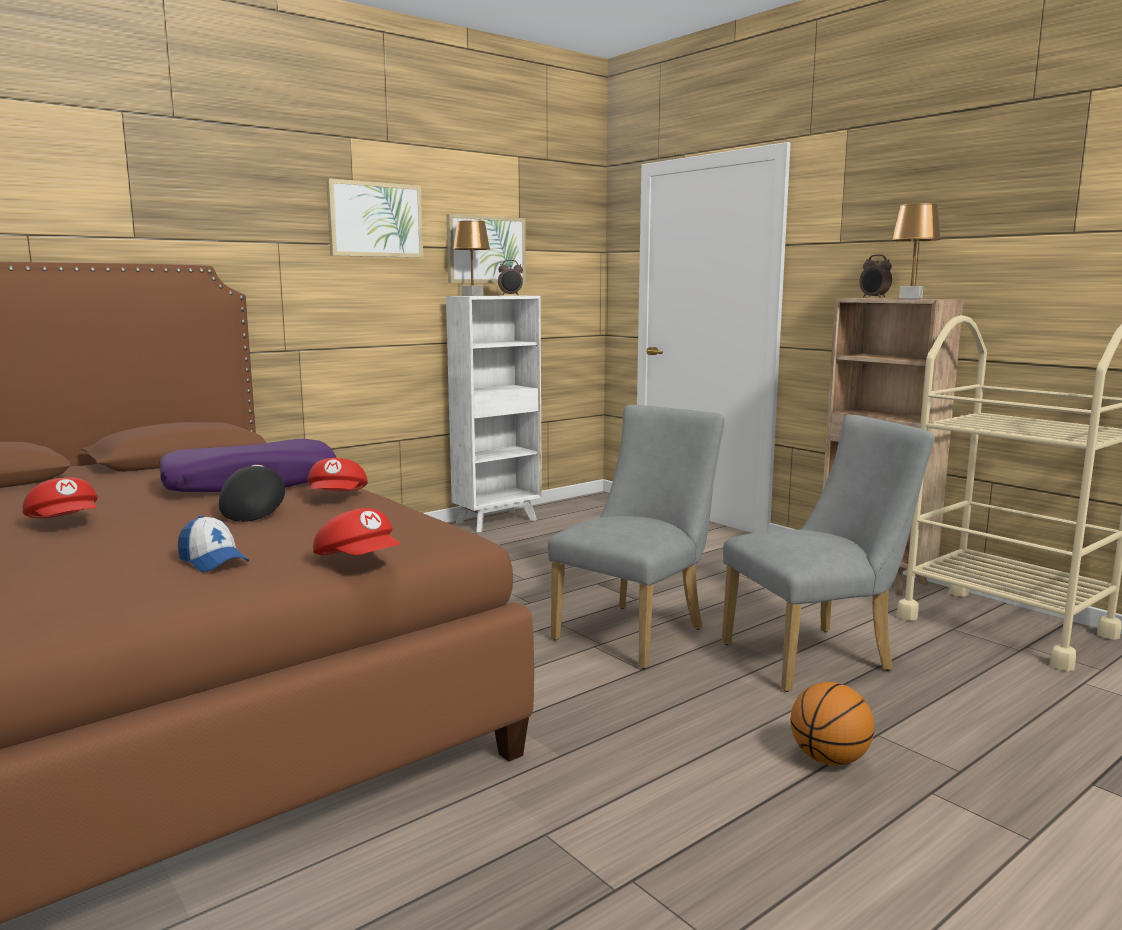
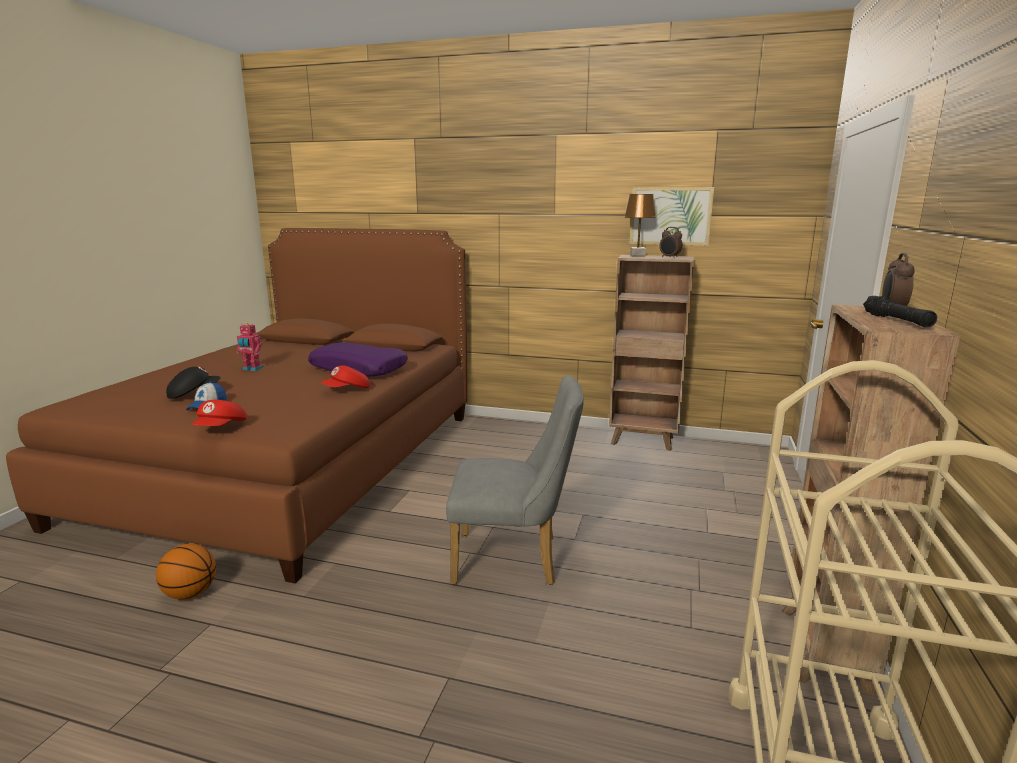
camera: 55 degrees right, 5 degrees up
red cap [23,477,98,518] -> toy robot [236,323,263,371]
black cap [219,465,285,522] -> black cap moved to [166,366,220,399]
picture [326,178,423,258] -> none
white bookcase [446,295,542,532] -> brown bookcase [609,255,694,451]
grey chair [722,415,935,692] -> none
basketball [790,682,874,766] -> basketball moved to [156,544,216,599]
brown table lamp [891,203,941,299] -> black flashlight [863,296,937,327]

